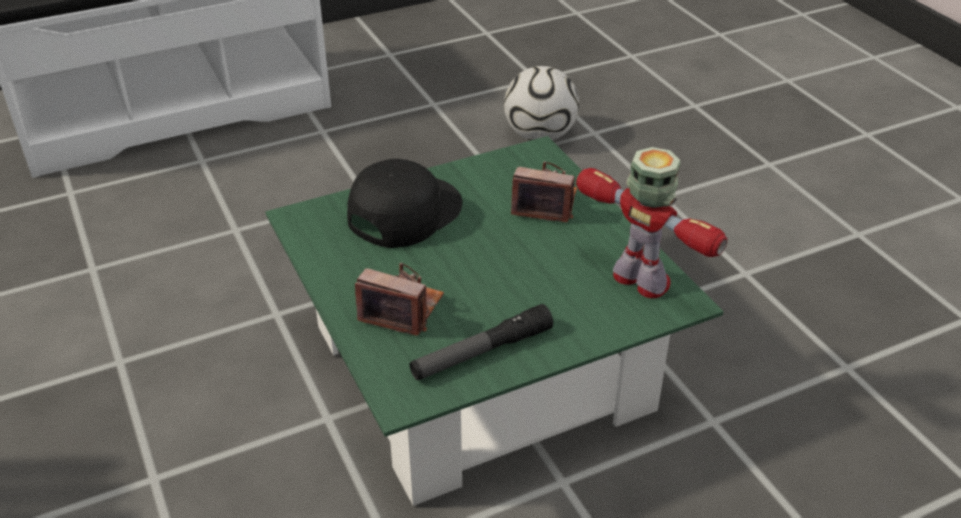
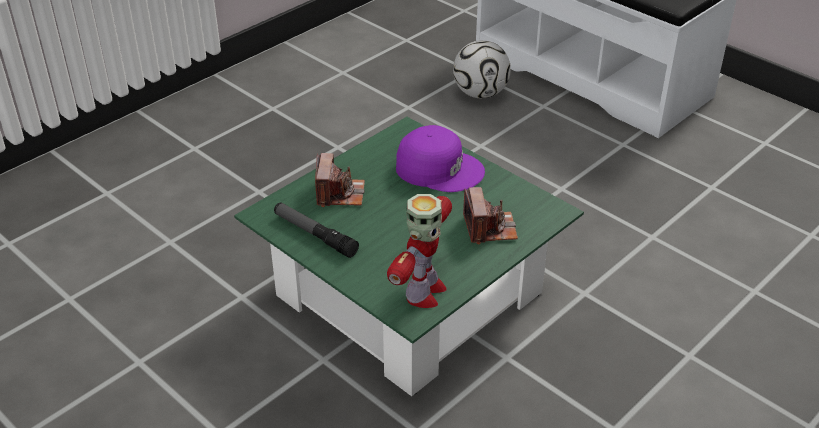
camera: 70 degrees right, 0 degrees up
black cap [347,159,462,248] -> purple cap [396,125,485,192]
football [504,66,579,141] -> football moved to [453,40,511,99]

